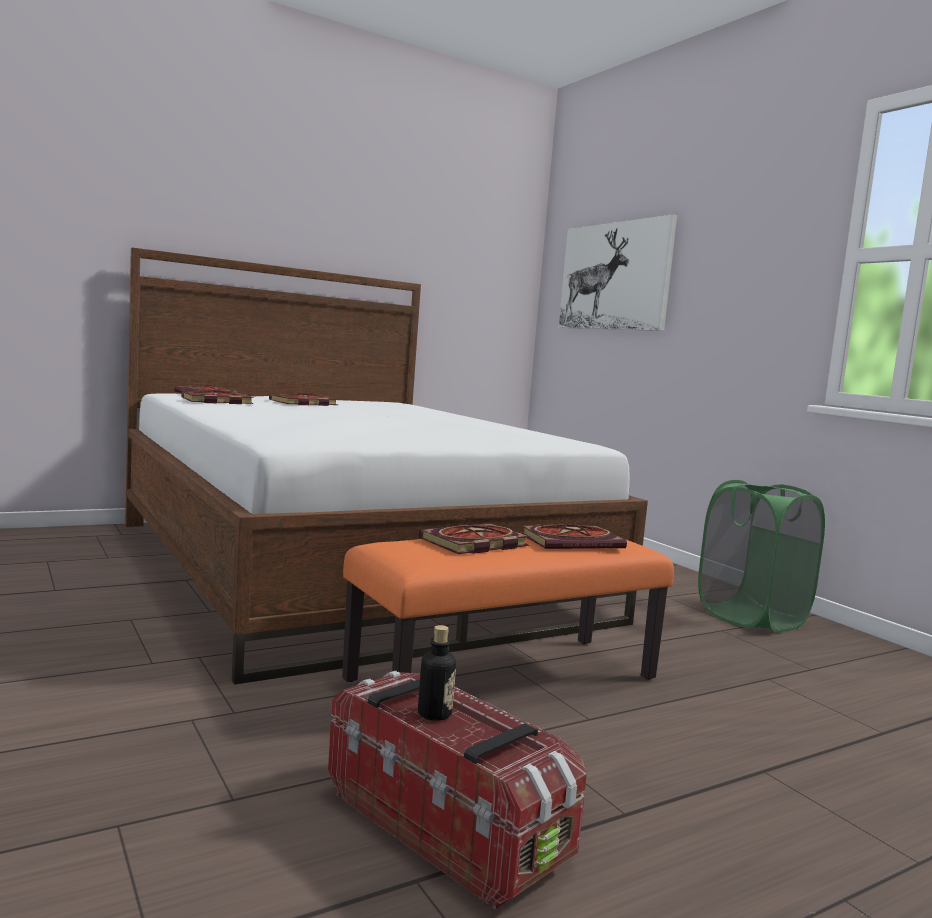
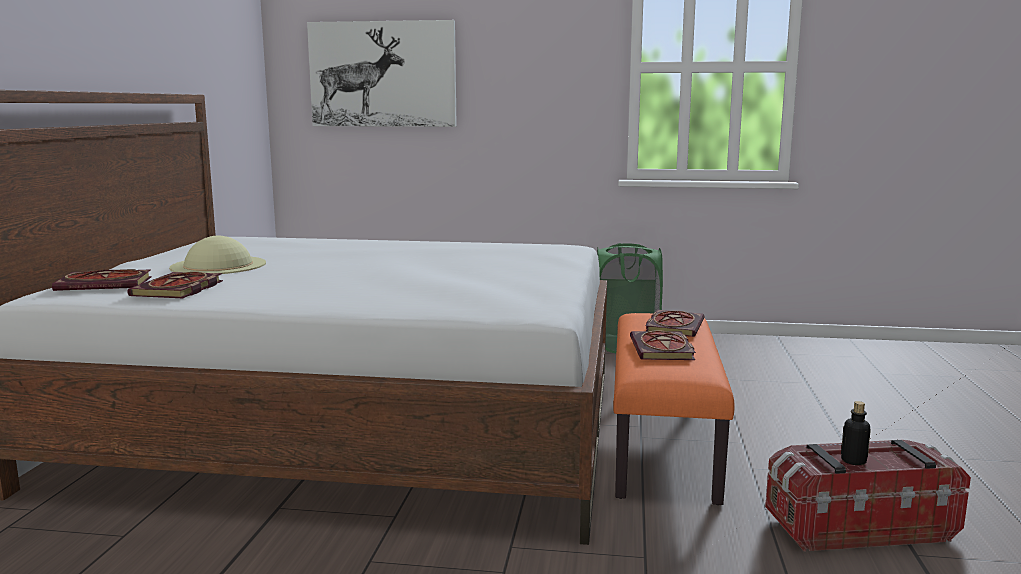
camera: 50 degrees left, 5 degrees up
book [269,393,339,406] -> beige hat [169,236,266,274]

